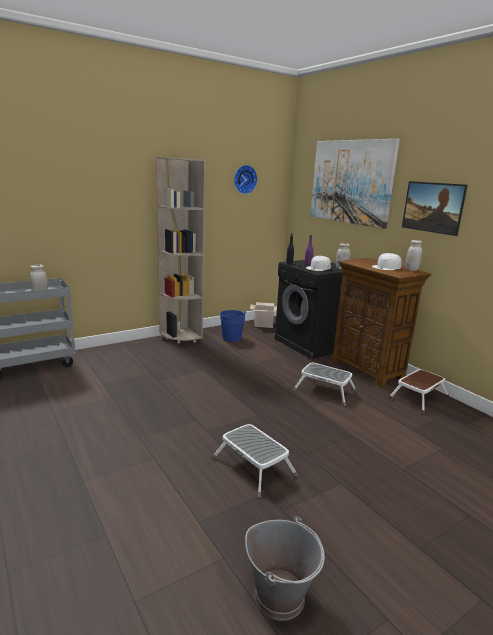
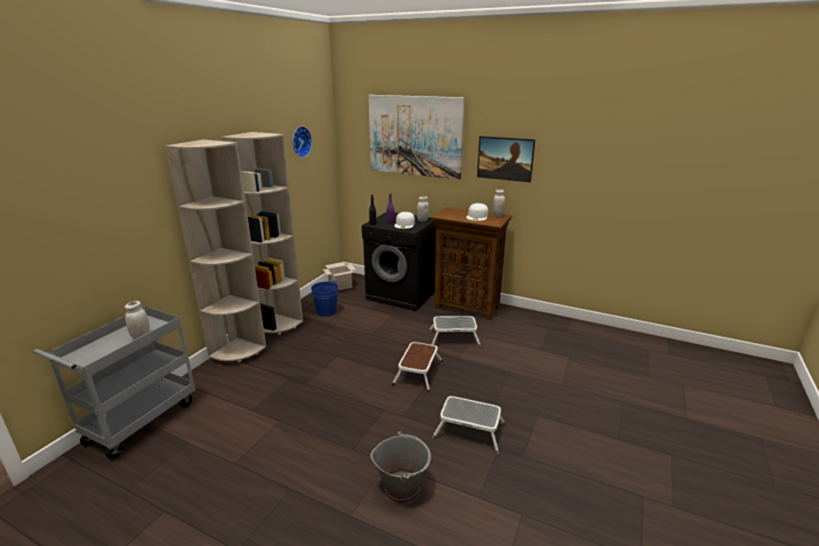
camera: 30 degrees left, 5 degrees up
grey bucket [245,516,325,621] -> grey bucket moved to [371,431,431,505]
brown step ladder [388,369,449,414] -> brown step ladder moved to [391,342,444,393]
none -> beige bookcase [165,139,266,362]

